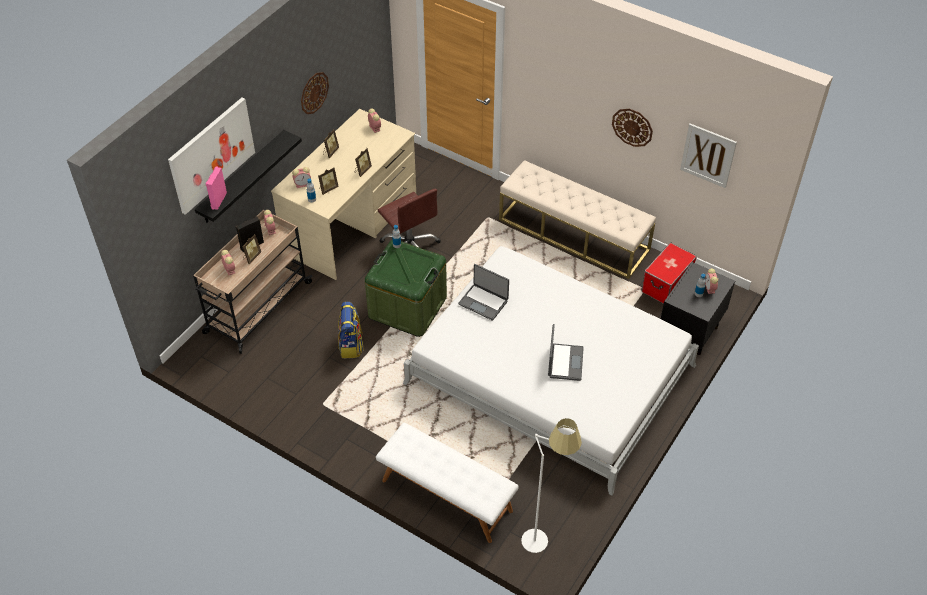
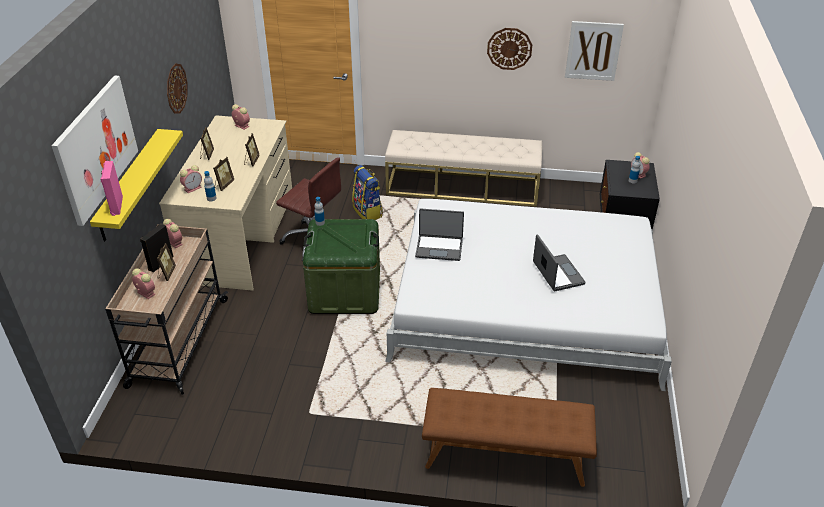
camera: 25 degrees left, 10 degrees down
black shelf [195,130,302,223] -> yellow shelf [90,129,183,241]
backpack [338,301,363,358] -> backpack moved to [352,165,383,220]
white bench [376,423,518,543] -> brown bench [422,388,597,487]
white floor lamp [521,418,582,553] -> none
storage box [641,242,697,304] -> none

